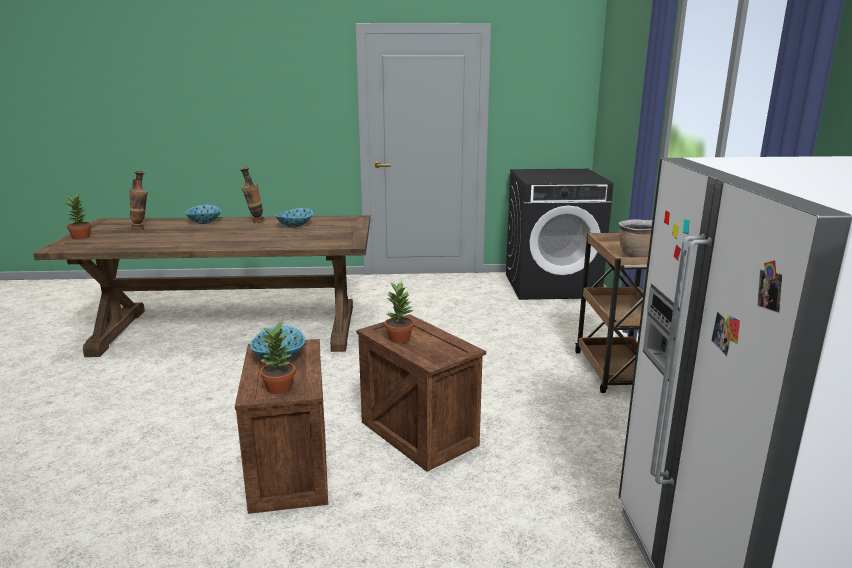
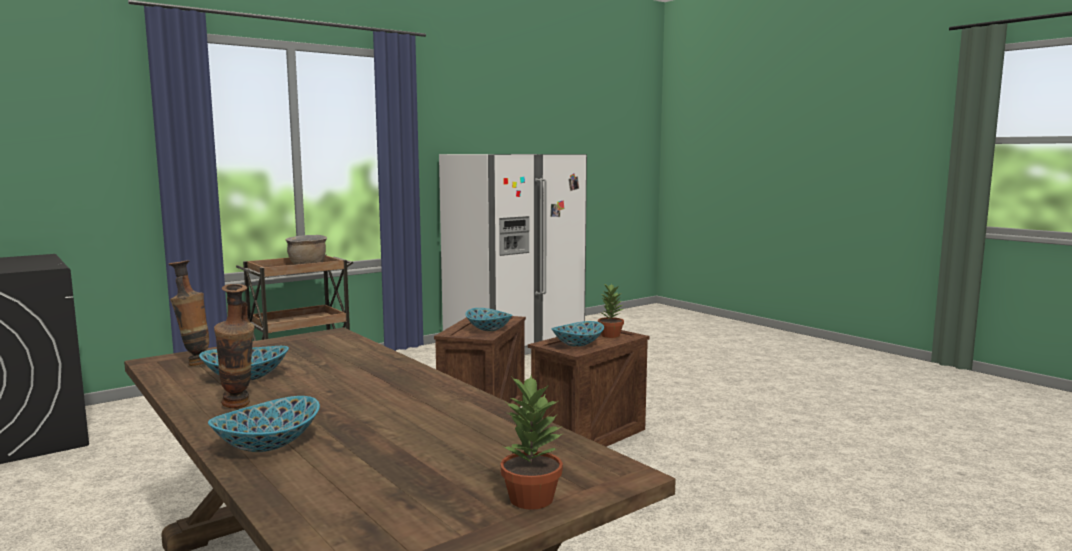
camera: 125 degrees left, 10 degrees down
vase [129,171,148,229] -> vase moved to [169,260,209,366]
potted plant [385,281,414,343] -> bowl [465,308,512,331]

